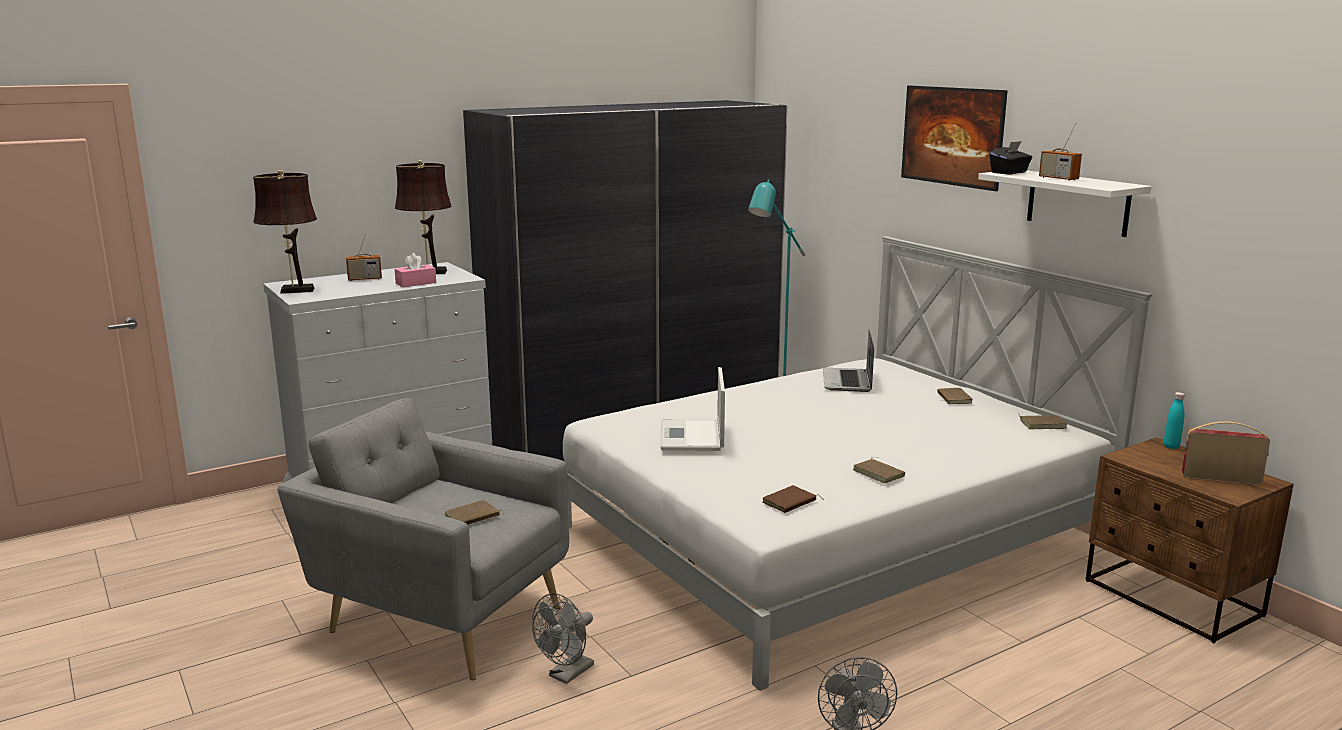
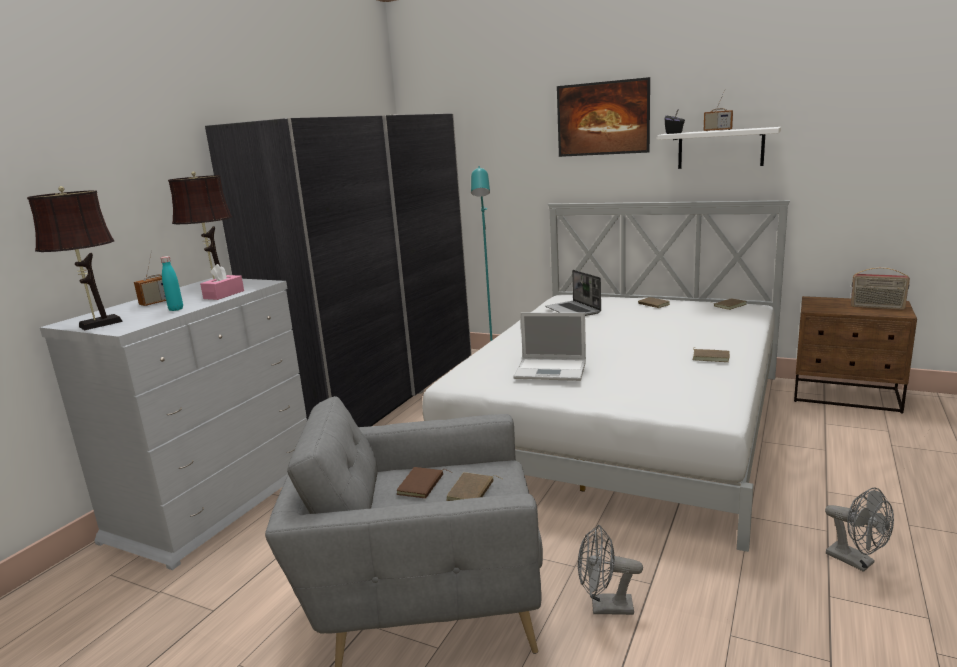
camera: 30 degrees left, 0 degrees up
grey fan [532,593,594,684] -> grey fan turned 90 degrees clockwise [578,525,643,615]
laptop [661,367,725,451] -> laptop turned 45 degrees counterclockwise [513,312,586,381]
brown book [762,485,824,513] -> brown book moved to [396,467,452,499]
turquoise bottle [1164,392,1185,449] -> turquoise bottle moved to [161,256,183,311]
radio [1182,421,1270,485] -> radio turned 135 degrees counterclockwise [851,267,910,310]

